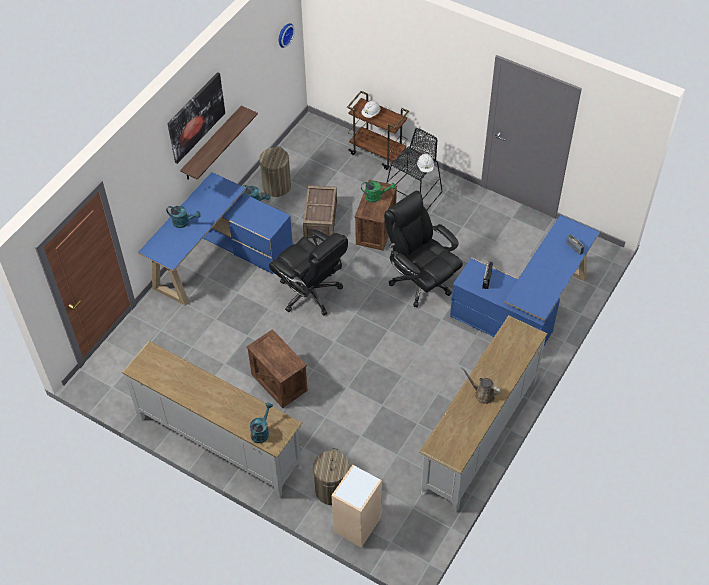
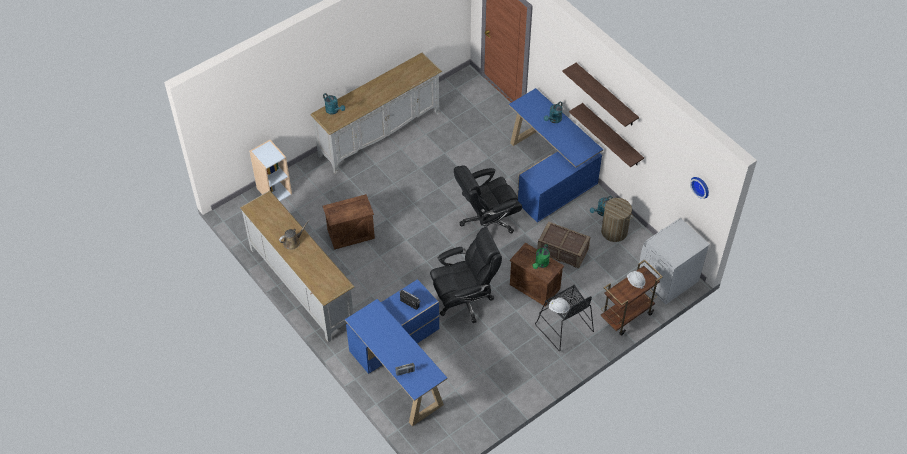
camera: 110 degrees right, 0 degrees up
picture [167,72,225,164] -> shelf [562,63,639,127]
crate [246,329,308,408] -> crate moved to [323,194,375,250]
laundry basket [313,448,349,505] -> none
none -> white washing machine [639,218,710,304]

